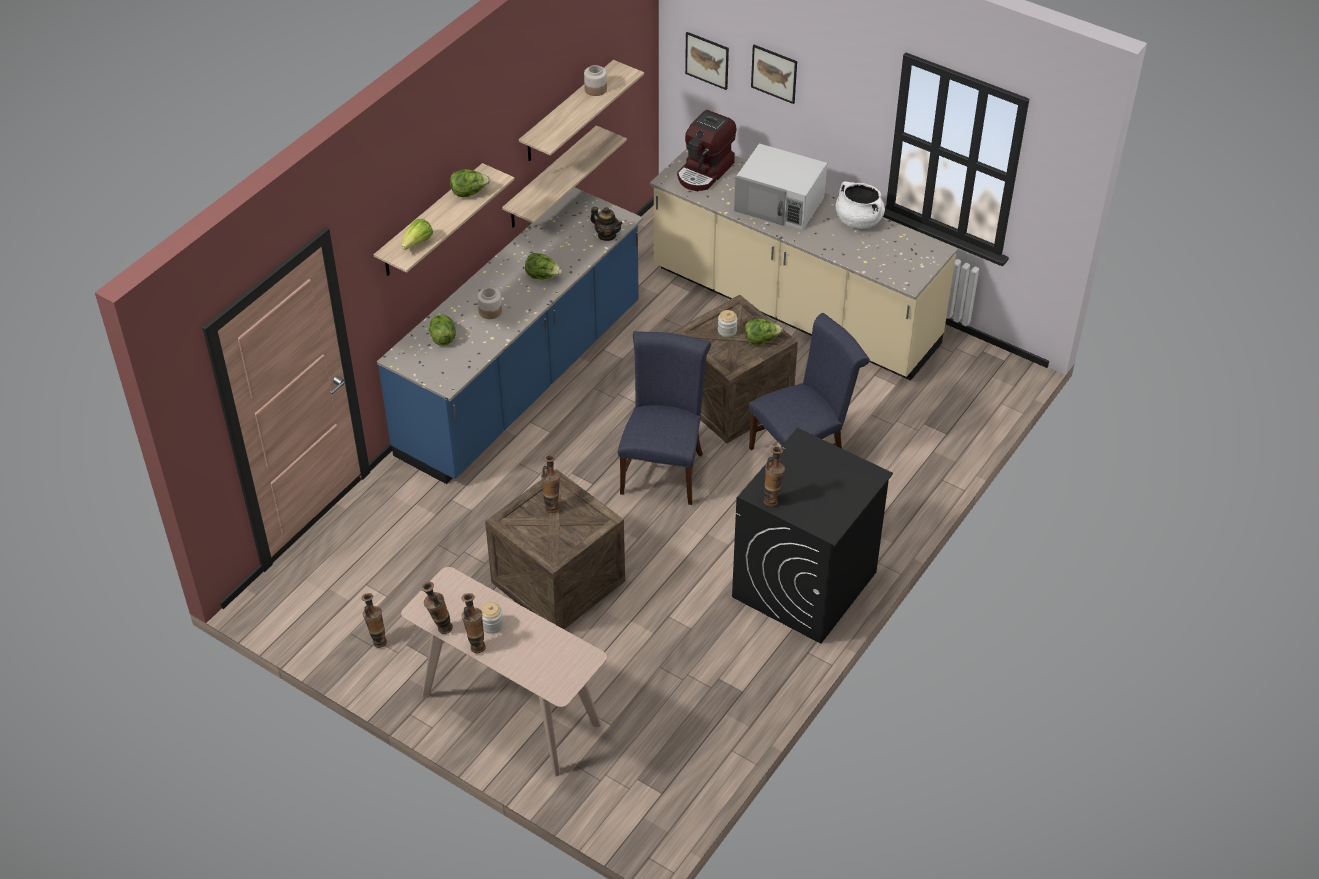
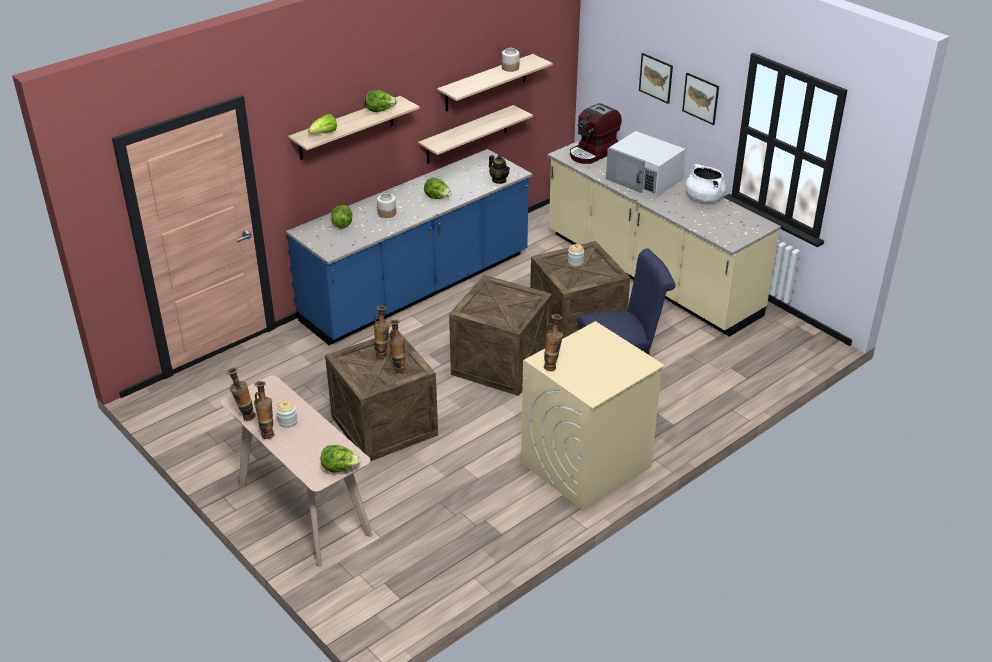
camera: 15 degrees right, 10 degrees down
vase [361,593,387,648] -> vase moved to [388,320,406,373]
blue chair [618,331,711,505] -> crate [449,275,552,396]
picture [685,32,729,90] -> picture moved to [682,73,719,125]
black washing machine [732,428,893,644] -> beige washing machine [521,321,665,511]
lettuce [744,318,783,345] -> lettuce moved to [321,445,361,472]

